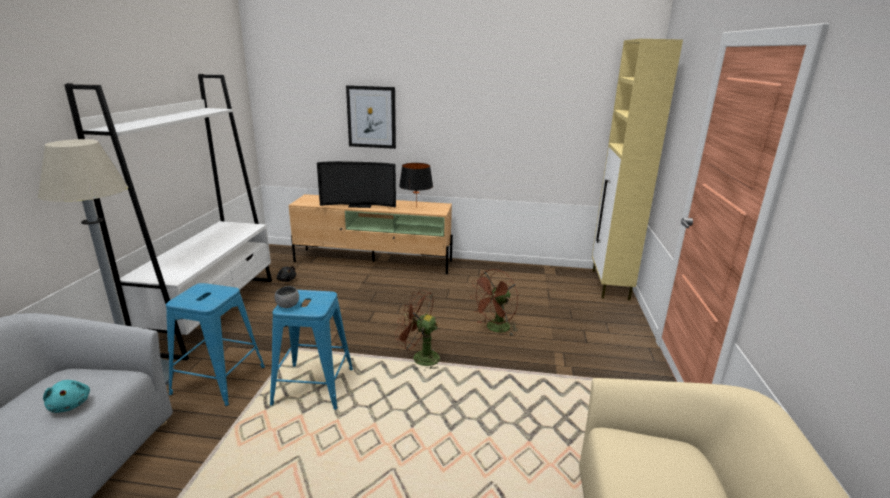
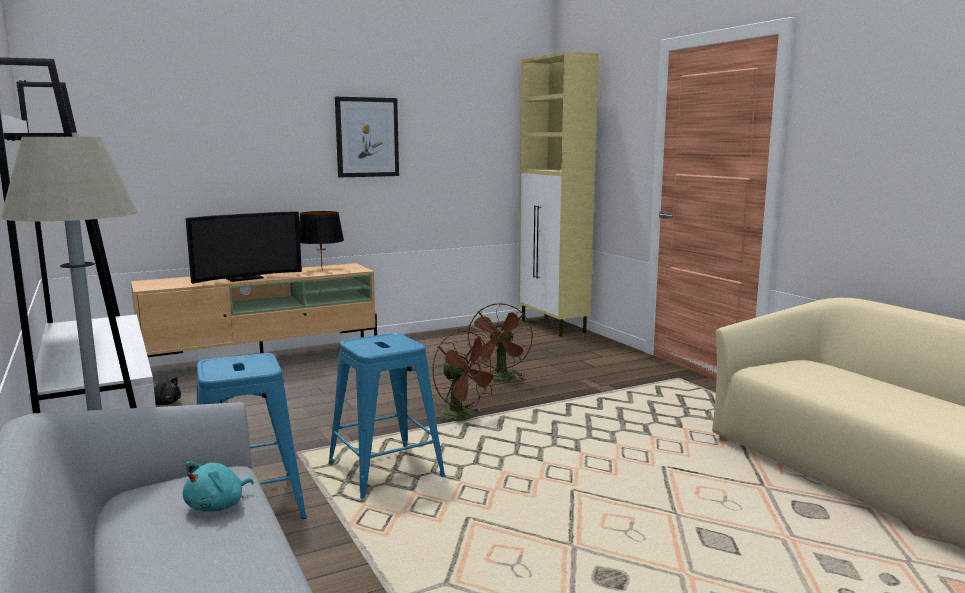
camera: 35 degrees left, 10 degrees down
turquoise plush toy [43,380,90,413] -> turquoise plush toy turned 105 degrees clockwise [183,461,254,512]
grey bowl [274,286,299,308] -> none
picture [346,85,396,149] -> picture moved to [335,97,399,177]
brown fan [395,290,440,371] -> brown fan turned 120 degrees counterclockwise [433,330,499,421]

